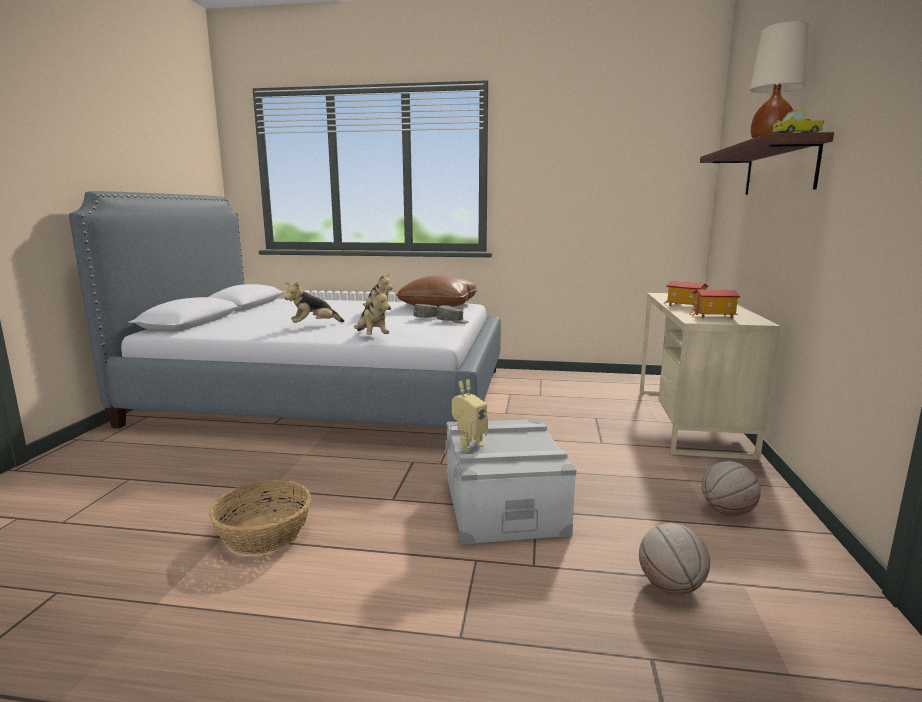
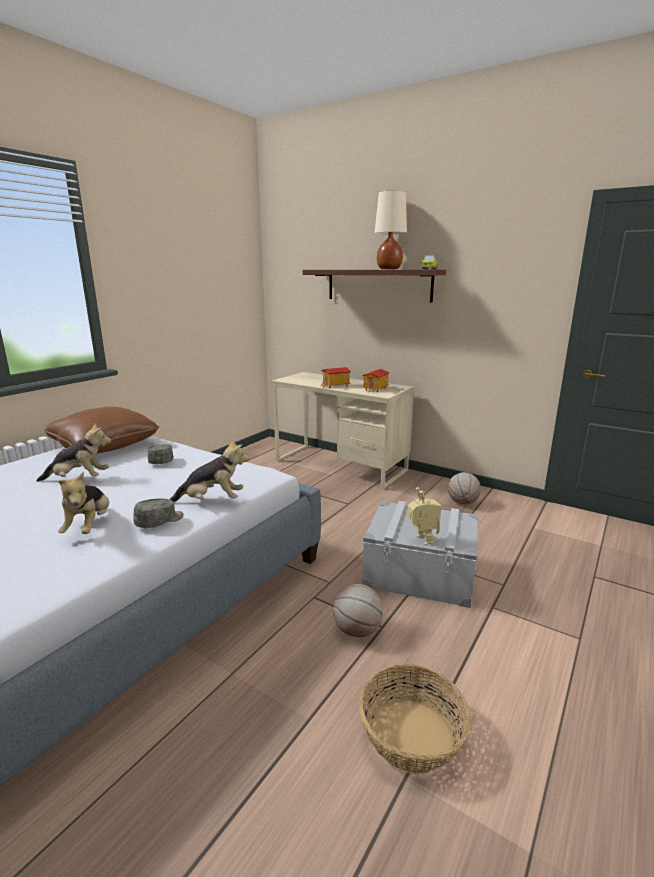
camera: 65 degrees left, 5 degrees up
grey cap [437,305,469,324] -> grey cap moved to [133,498,184,528]
basketball [639,523,710,595] -> basketball moved to [333,584,383,637]

